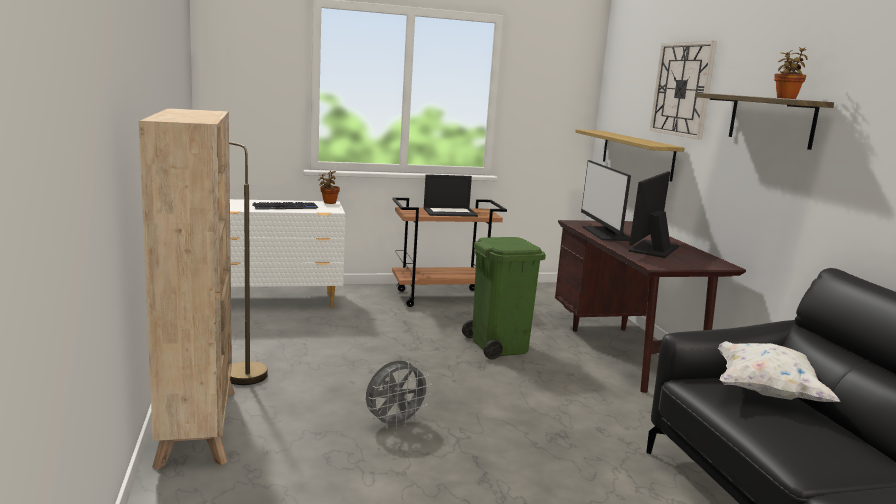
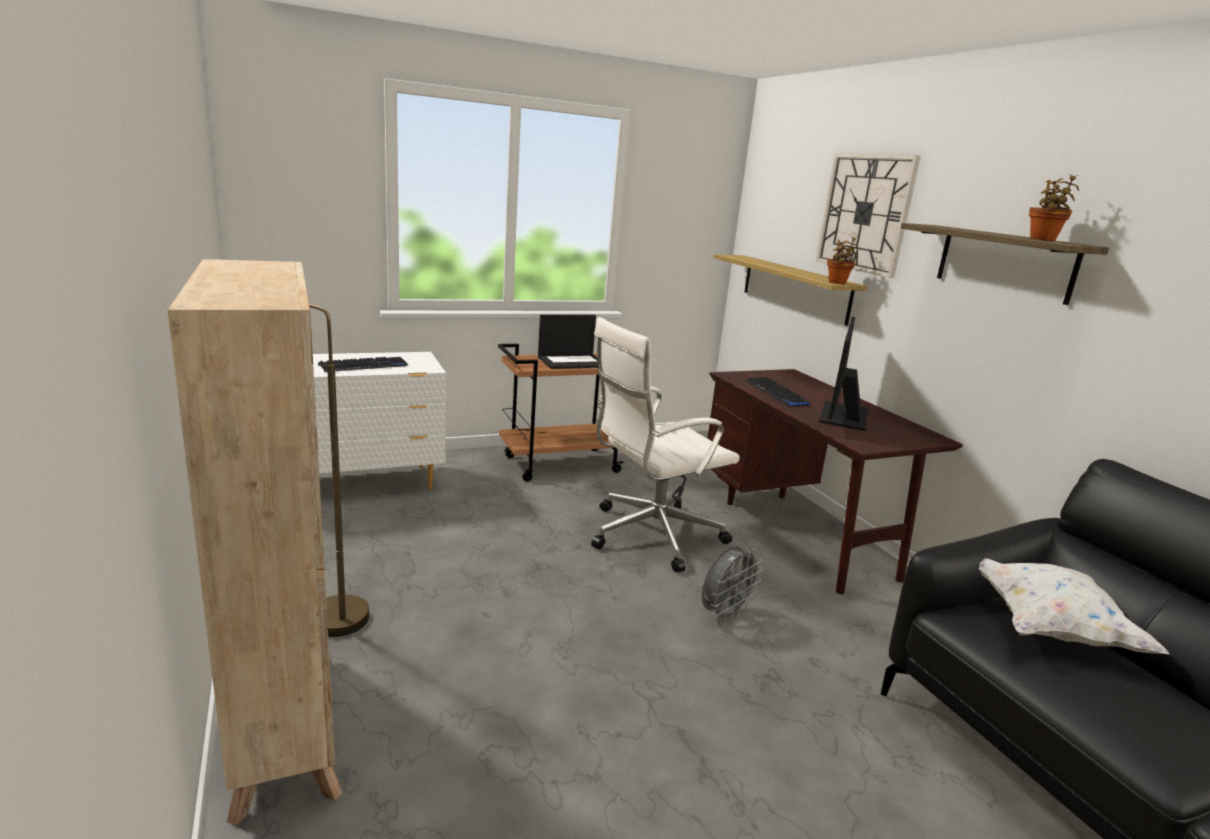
camera: 10 degrees left, 5 degrees up
potted plant [318,171,340,204] -> potted plant moved to [827,237,858,284]
grey fan [366,360,432,430] -> grey fan moved to [702,546,763,624]
green trash can [462,237,546,359] -> white office chair [591,317,740,572]
monitor [581,160,631,241] -> keyboard [744,377,811,406]

